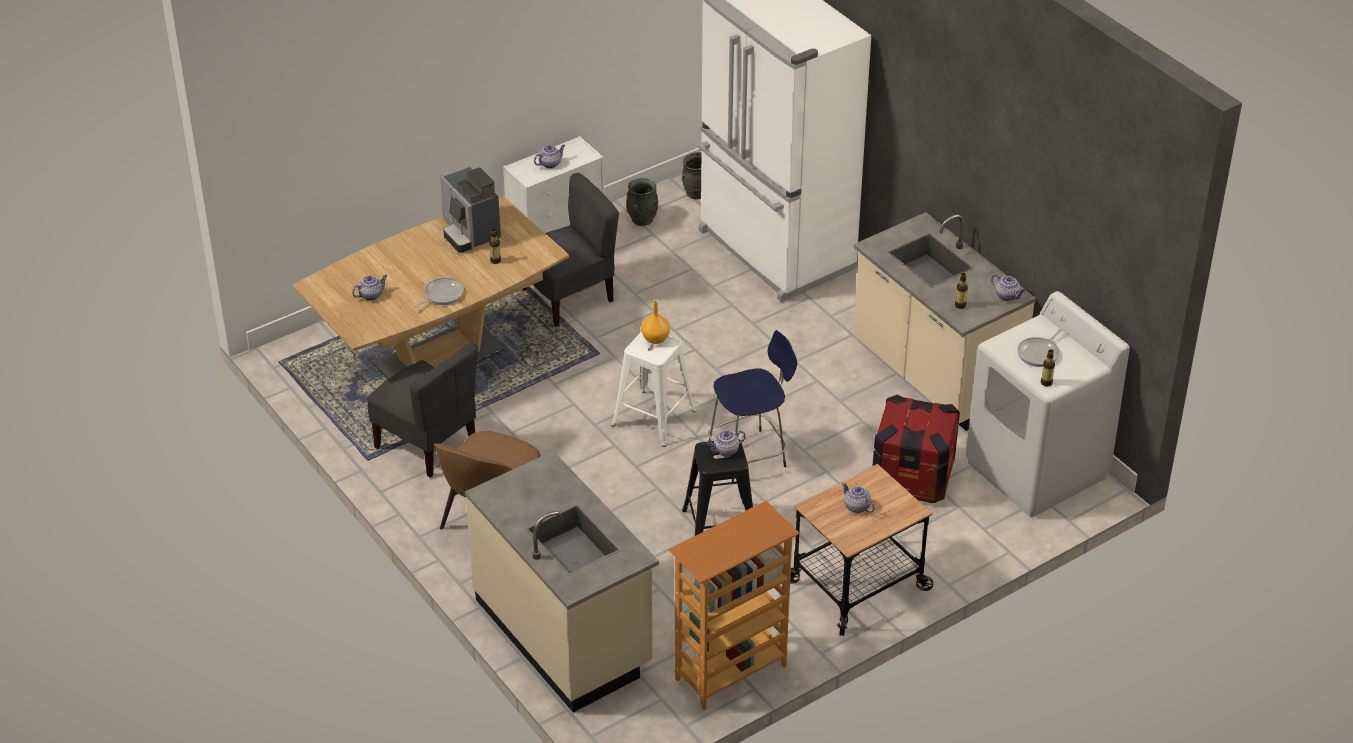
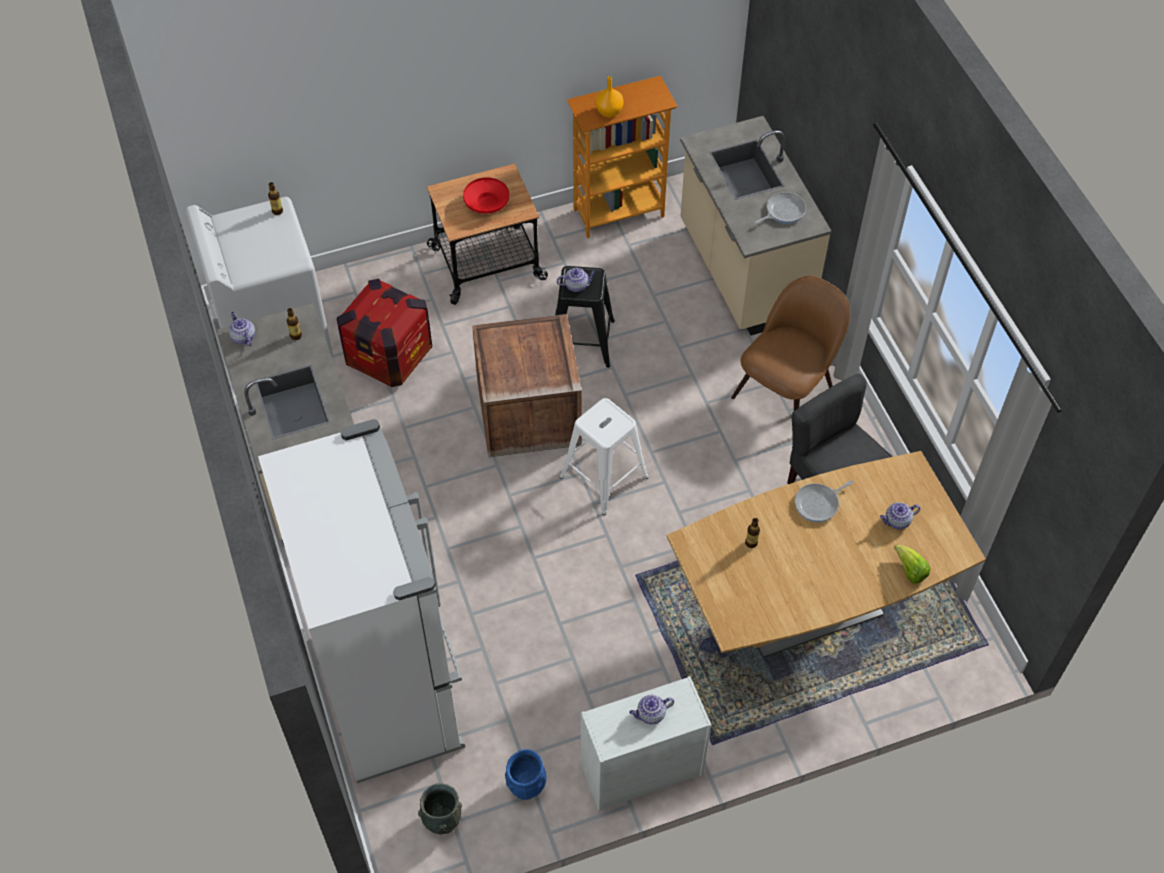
camera: 165 degrees left, 15 degrees up
coffee machine [440,167,501,253] -> none
grey chair [522,173,619,327] -> none
grey vase [626,178,658,226] -> blue vase [505,749,546,800]
orange vase [641,301,670,344] -> orange vase moved to [595,76,624,117]
blue stool [708,330,797,482] -> crate [472,314,582,457]
teapot [841,482,875,513] -> red bowl [463,177,509,214]
frying pan [1017,328,1063,367] -> frying pan moved to [755,192,806,224]
none -> lettuce [894,545,931,583]

